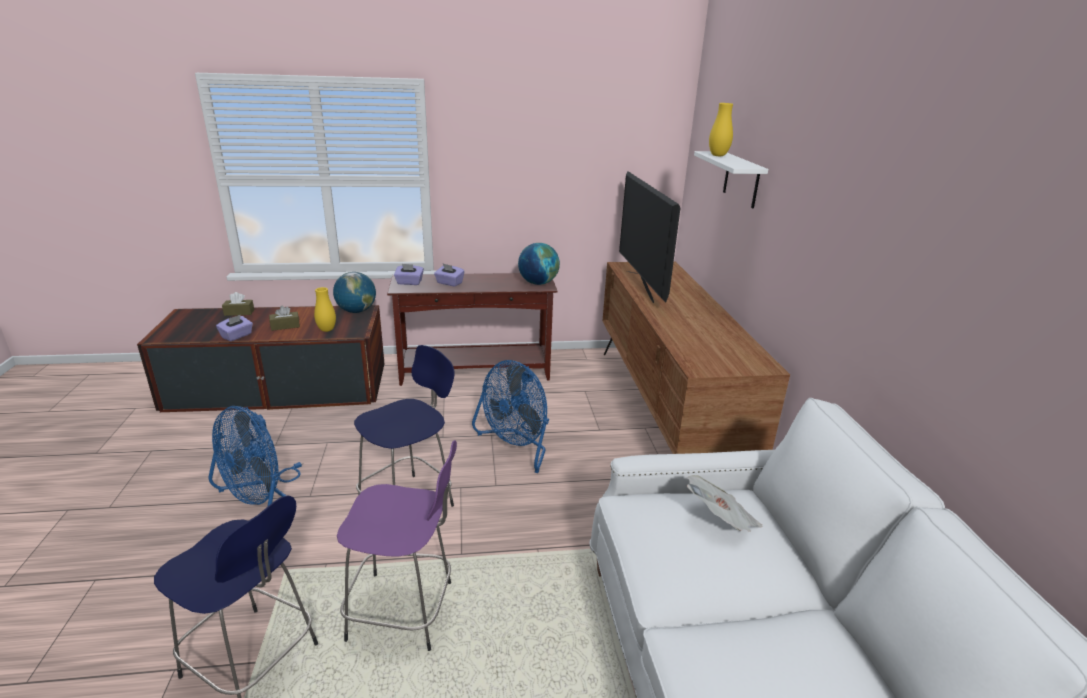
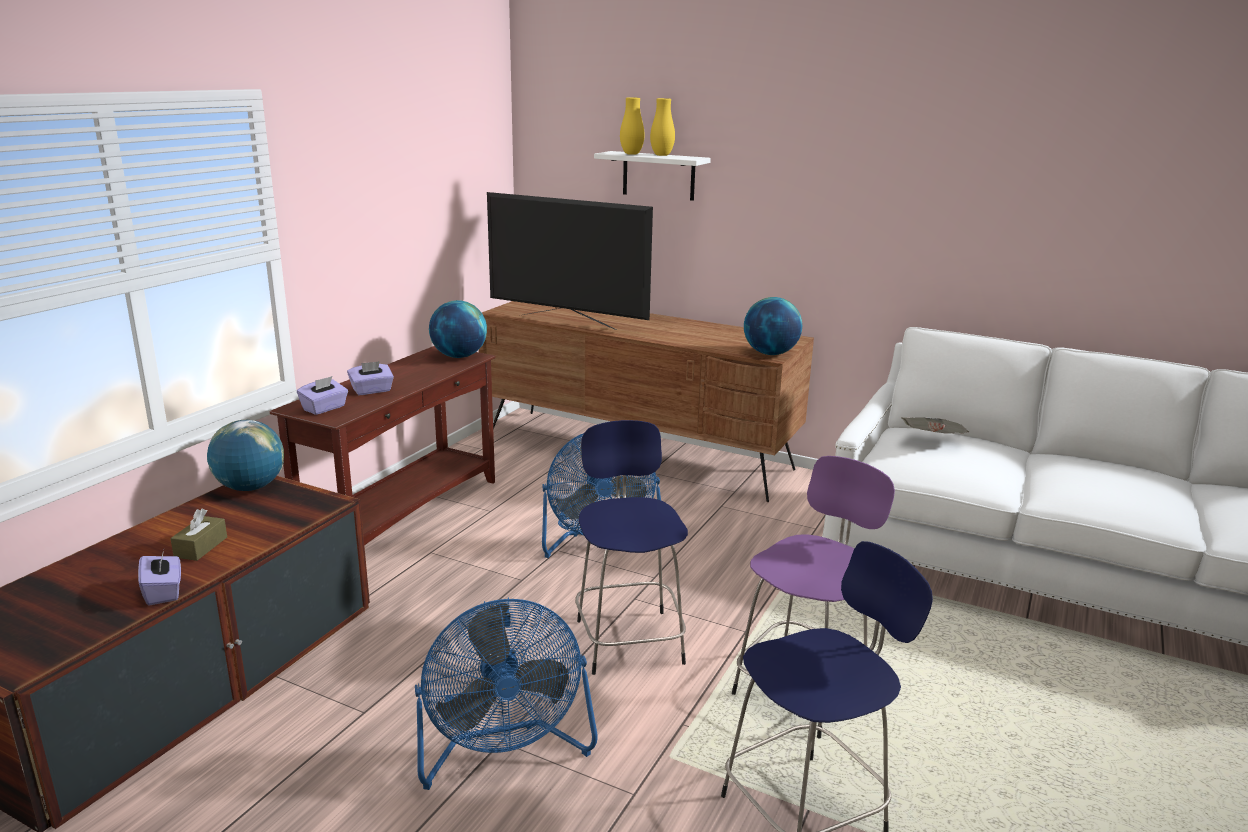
camera: 55 degrees left, 5 degrees down
brown tissue box [222,292,254,316] -> none
yellow vase [314,287,336,332] -> yellow vase moved to [650,98,675,156]
none -> globe [744,297,802,355]

